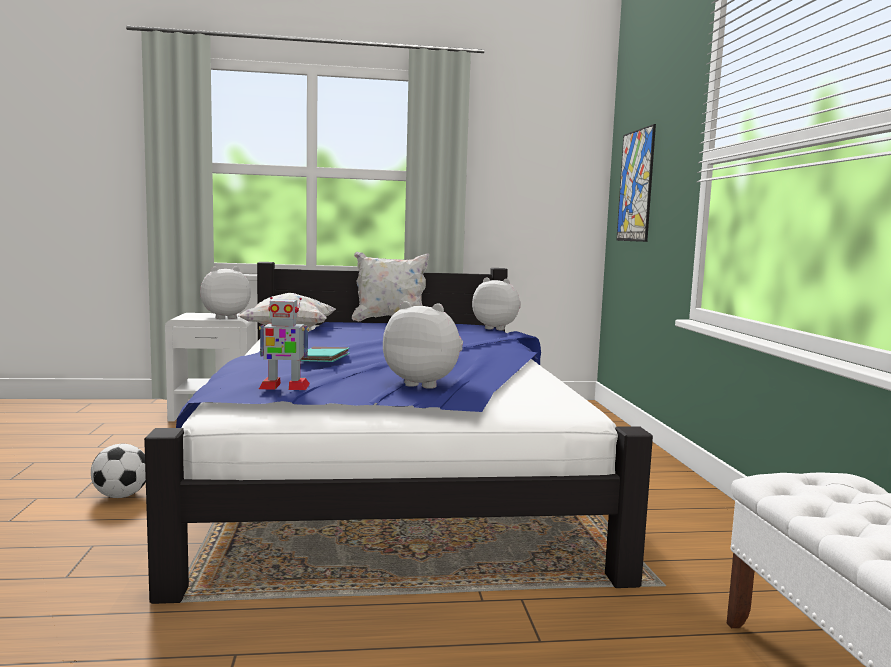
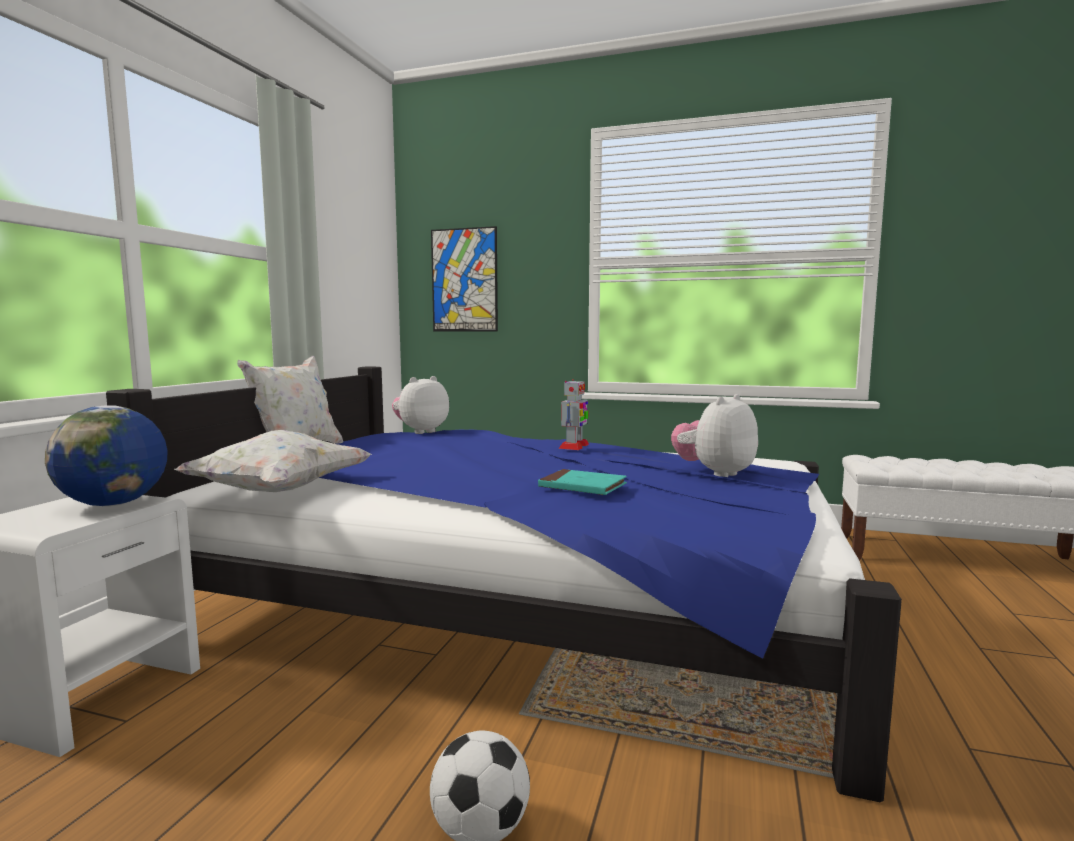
camera: 65 degrees left, 0 degrees up
plush toy [200,267,251,319] -> globe [45,406,168,506]
toy robot [259,297,310,390] -> toy robot moved to [559,379,589,450]

